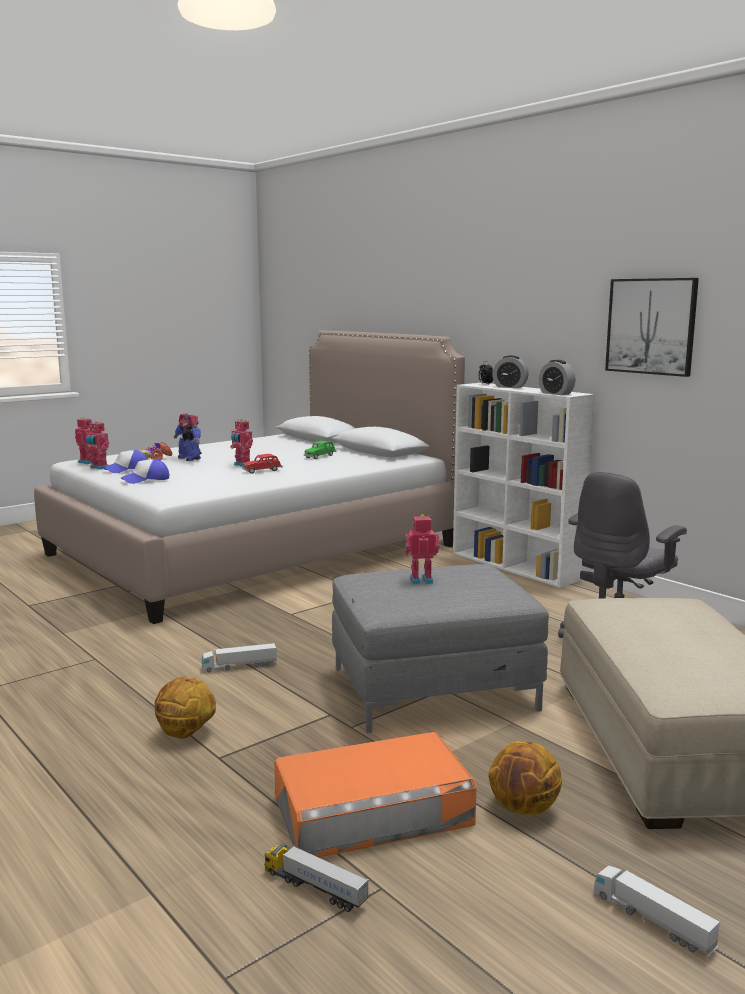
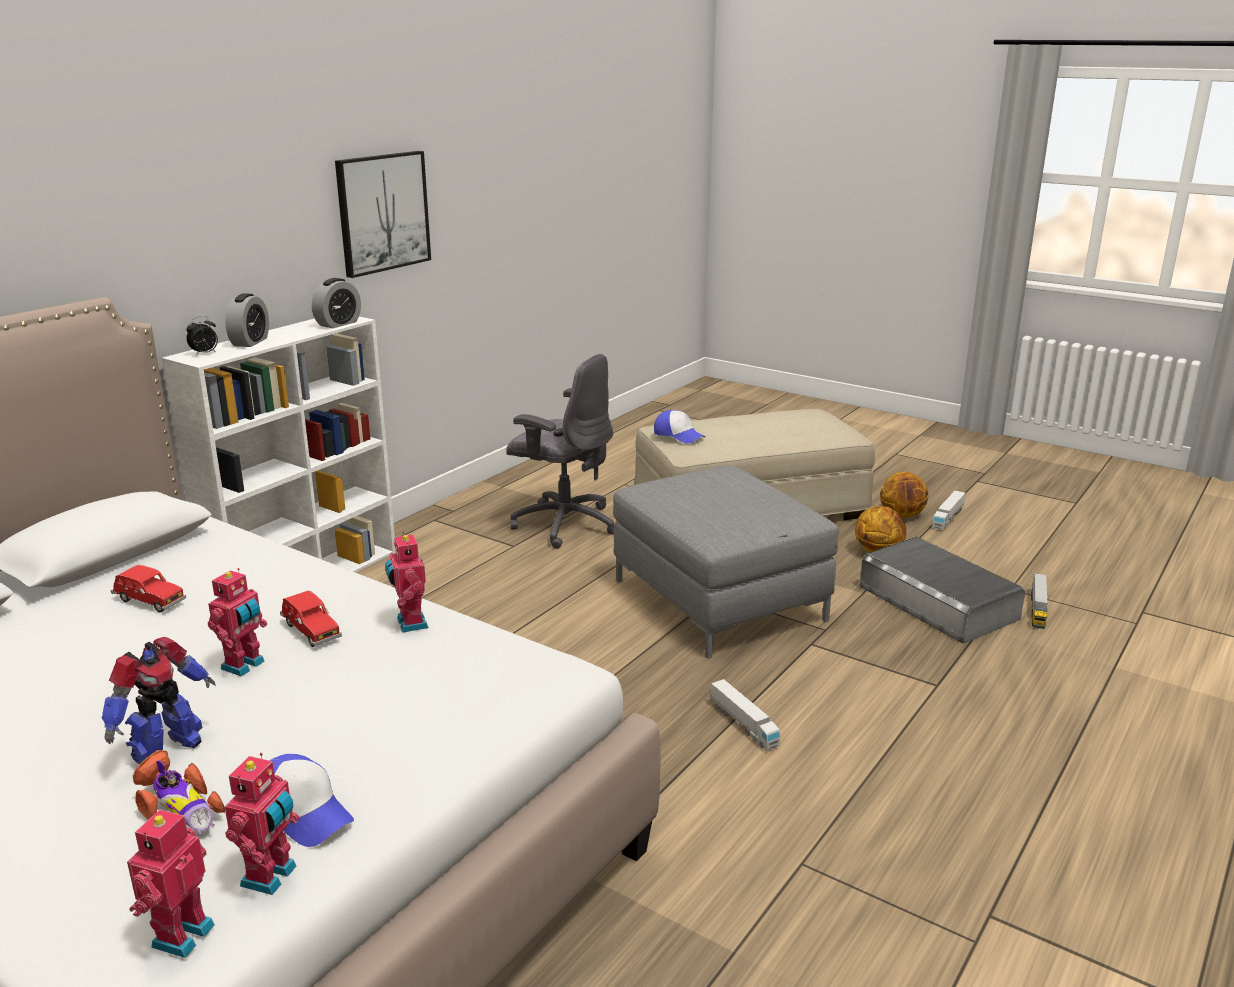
camera: 105 degrees left, 10 degrees up
cap [121,459,169,484] -> cap moved to [654,410,705,444]
basketball [154,677,216,739] -> basketball moved to [880,472,928,518]
orange storage box [274,732,477,858] -> grey storage box [860,537,1025,644]
green toy car [304,441,336,459] -> red toy car [111,565,186,613]
toy robot [405,515,440,584] -> toy robot moved to [385,532,429,633]

